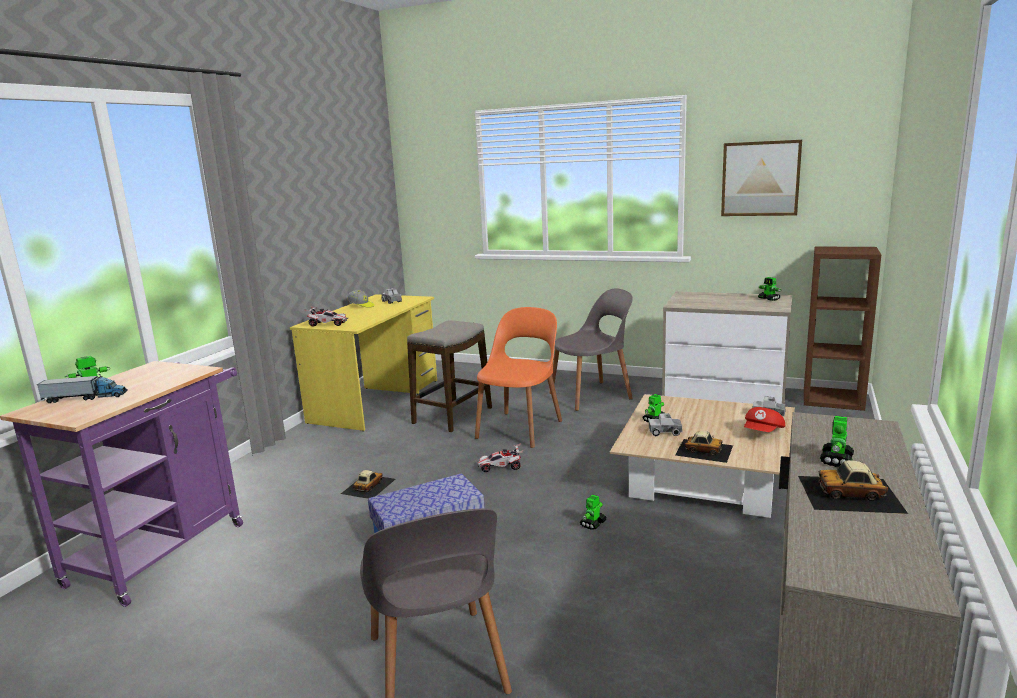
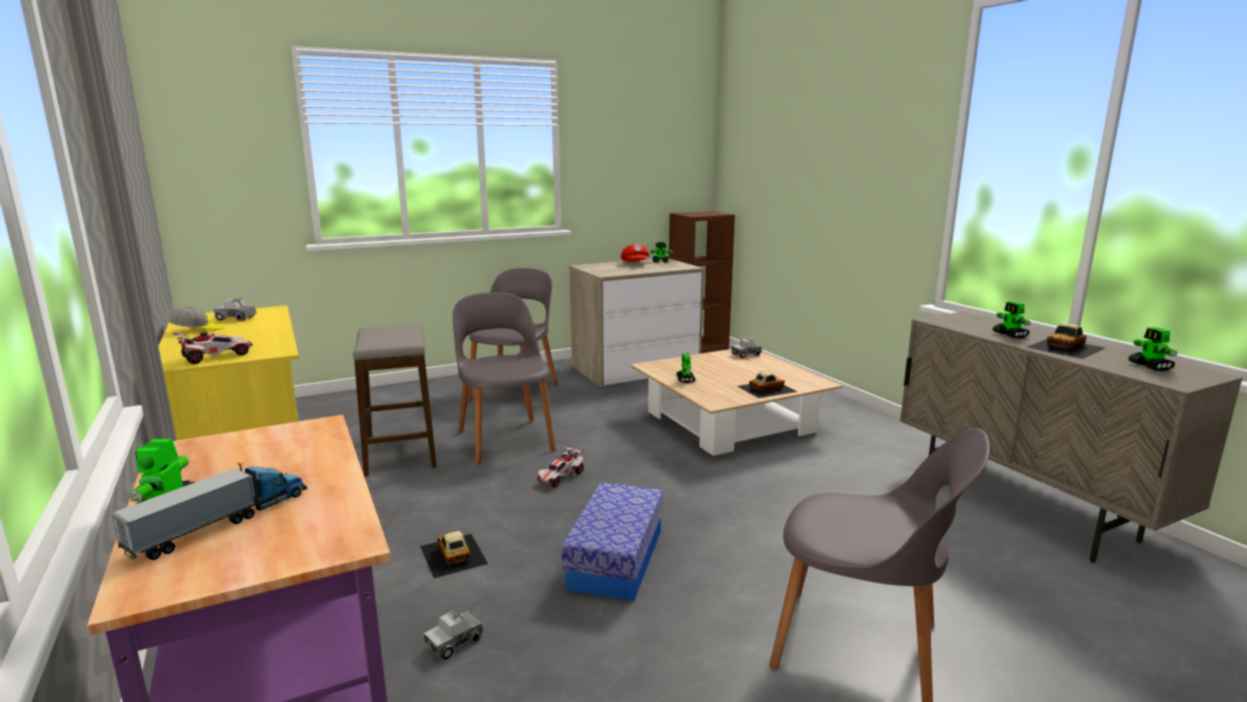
camera: 50 degrees left, 0 degrees up
orange chair [475,307,562,448] -> grey chair [453,292,556,464]
toy robot [579,494,606,530] -> toy robot moved to [1128,327,1178,371]
toy truck [649,413,683,436] -> toy truck moved to [424,610,483,660]
picture [721,140,802,216] -> none
red cap [744,407,785,432] -> red cap moved to [621,244,649,262]

